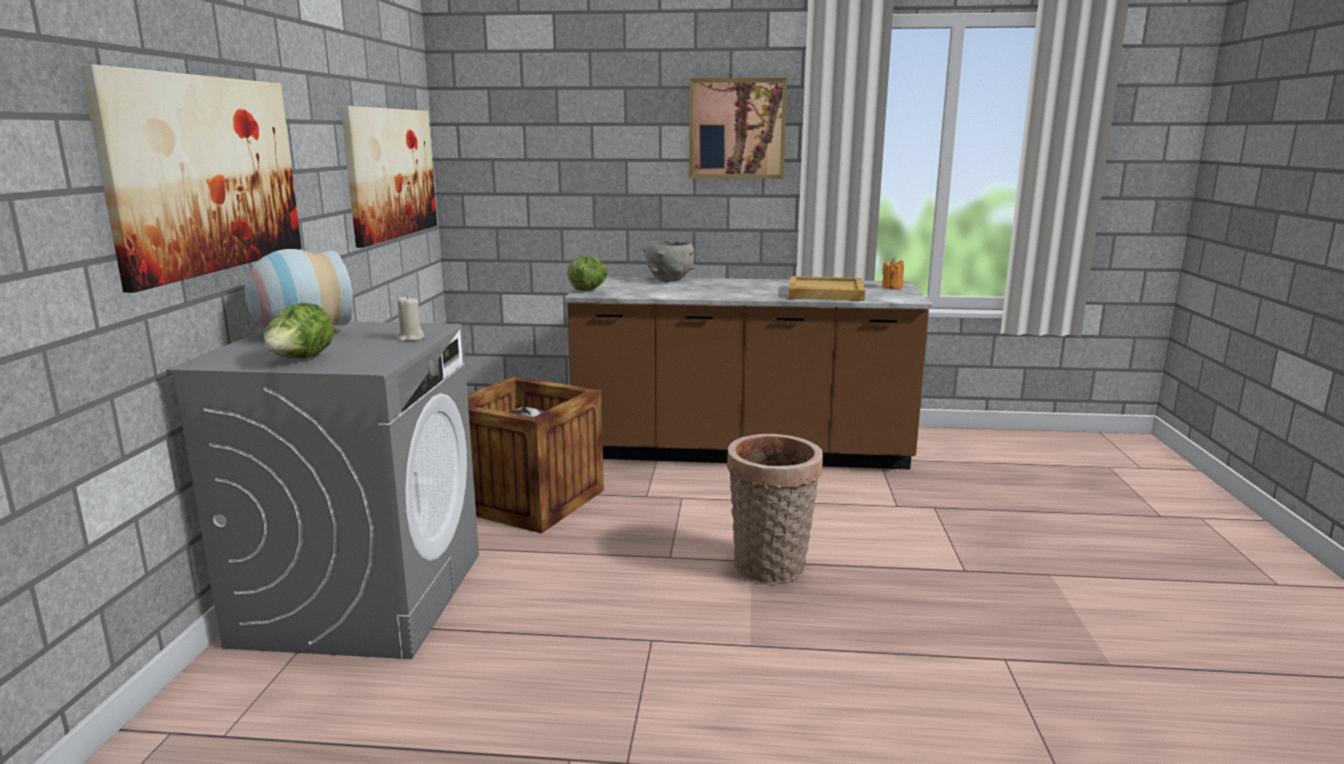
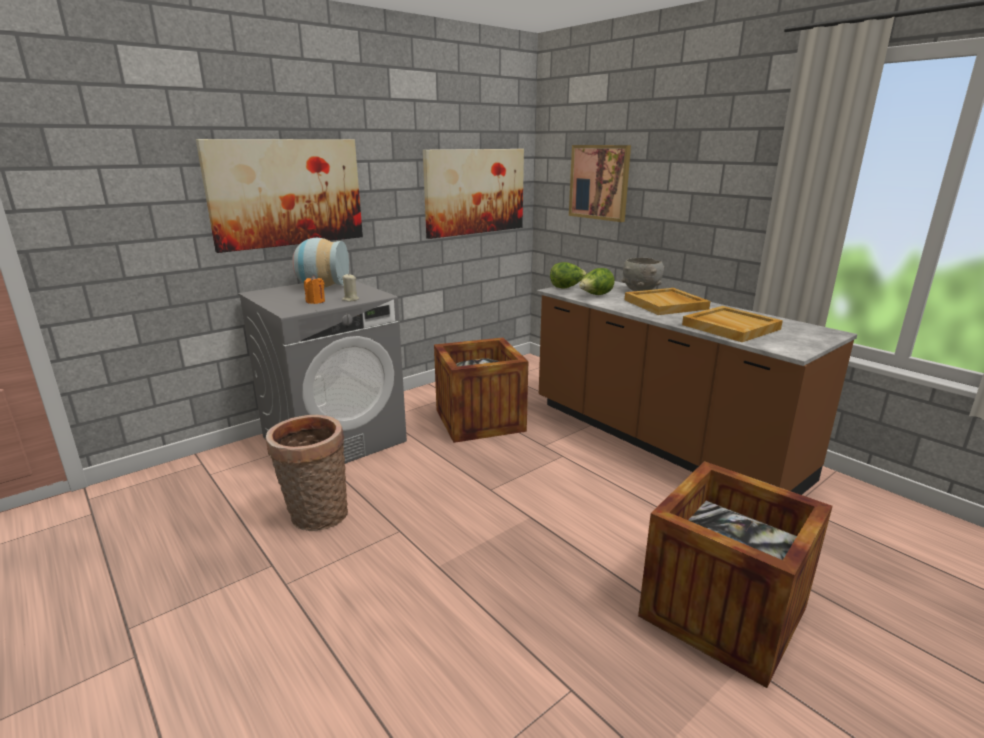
camera: 45 degrees right, 5 degrees up
lettuce [264,303,334,359] -> lettuce moved to [579,268,615,295]
picture [689,78,787,179] -> picture moved to [569,145,631,222]
basket [727,434,823,583] -> basket moved to [266,415,348,531]
orange candle [882,258,904,289] -> orange candle moved to [304,276,325,304]
none -> beige tray [625,288,710,315]
none -> crate [638,461,833,688]

